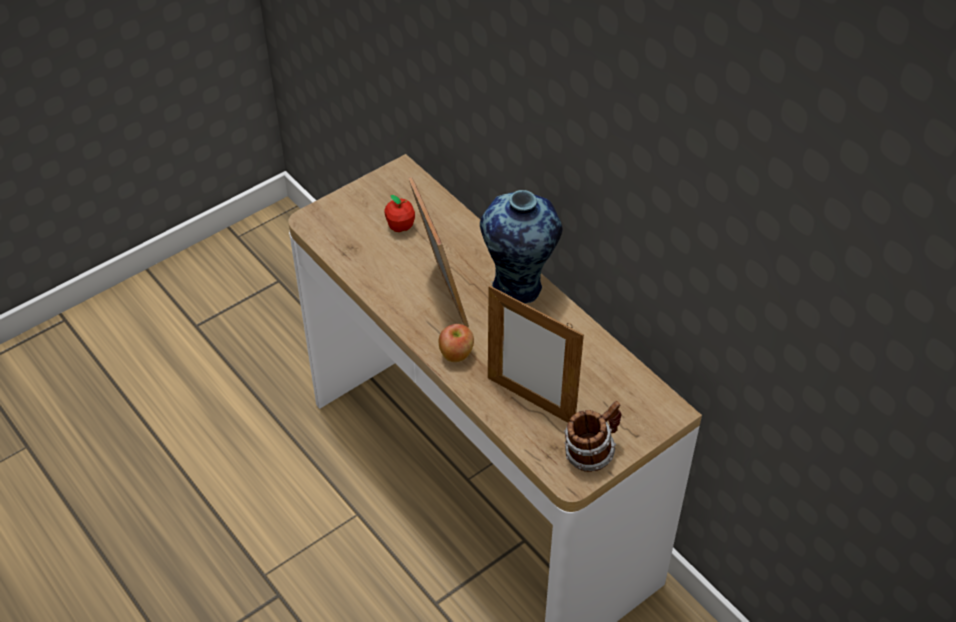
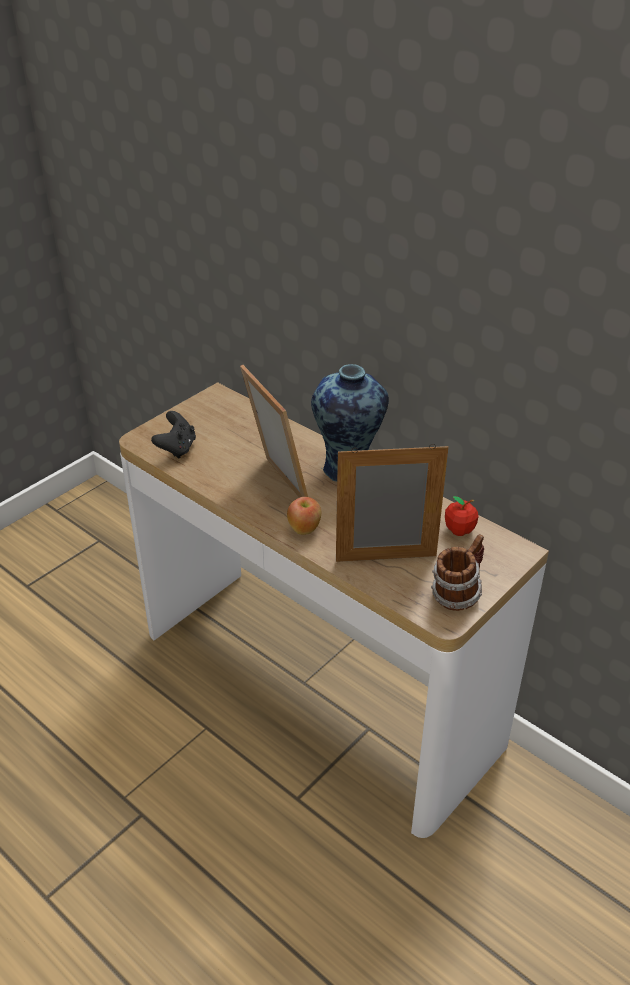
camera: 10 degrees left, 10 degrees down
apple [384,195,415,232] -> apple moved to [445,496,478,536]
picture frame [488,285,584,423] -> picture frame turned 150 degrees clockwise [336,444,448,562]
none -> black game controller [151,411,196,458]

